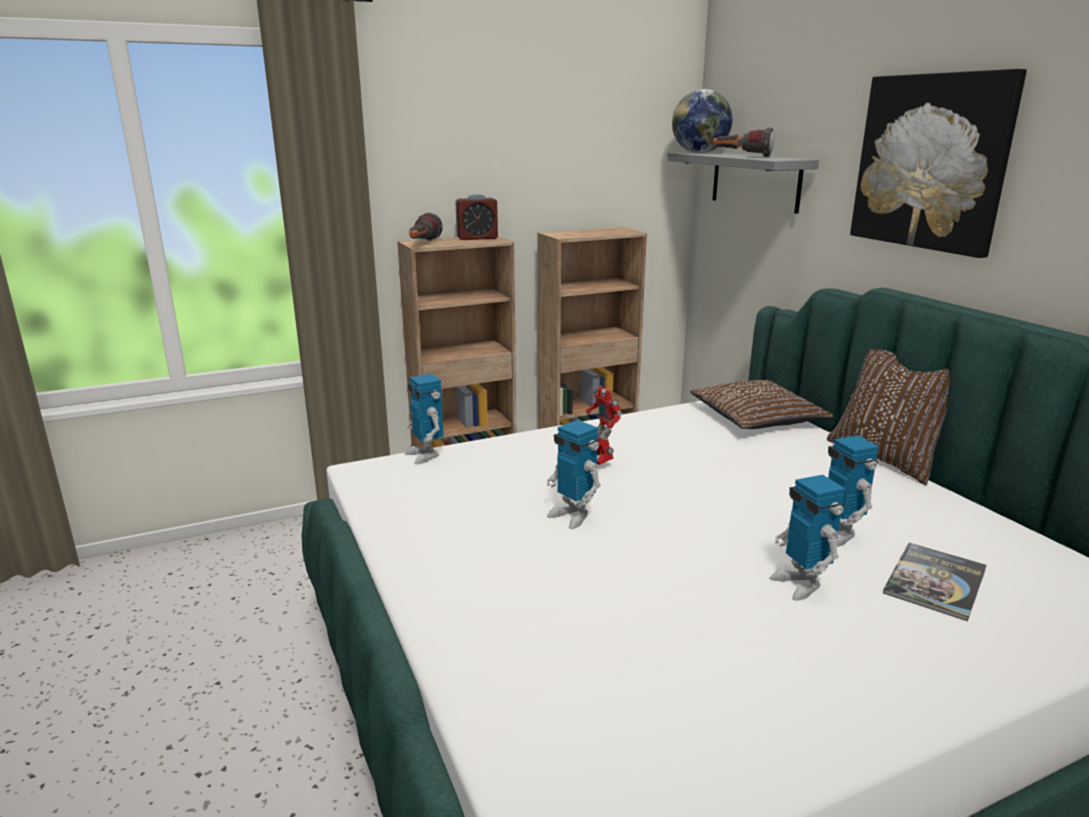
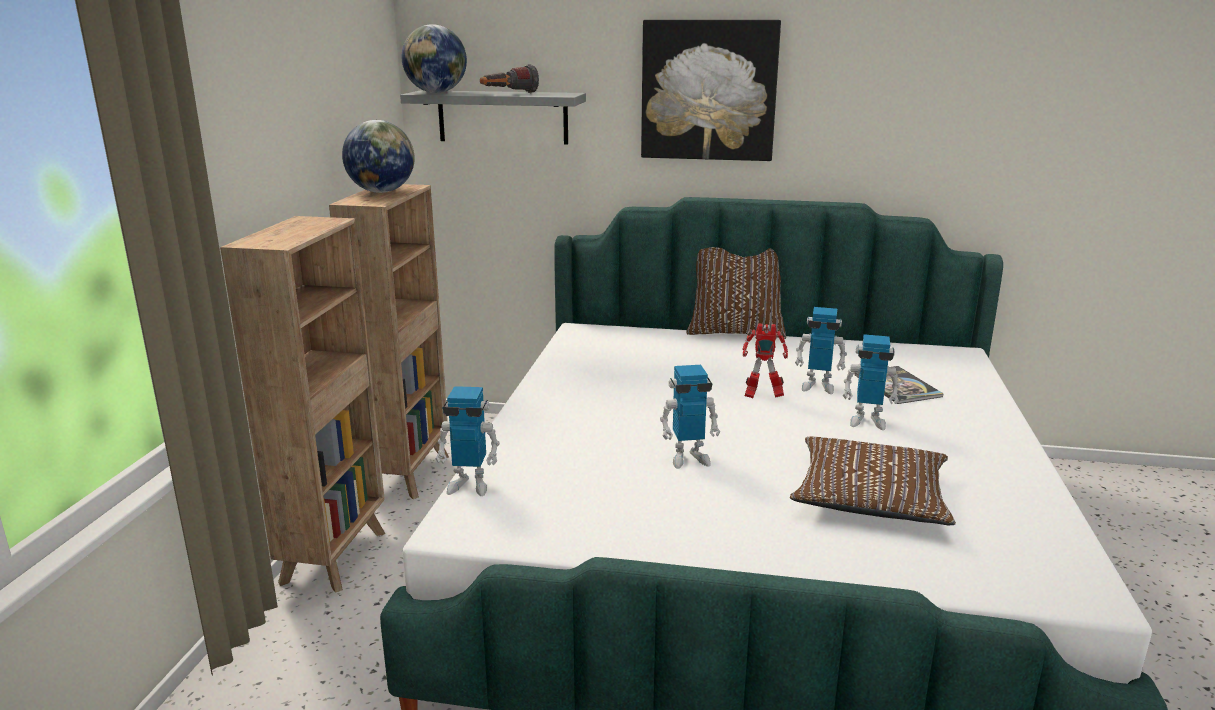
camera: 55 degrees left, 0 degrees up
flashlight [409,212,443,241] -> none
alarm clock [455,194,498,240] -> none
toy robot [586,386,622,465] -> toy robot moved to [742,324,788,398]
brown pillow [690,380,833,429] -> brown pillow moved to [790,437,956,525]
none -> globe [342,120,415,193]

